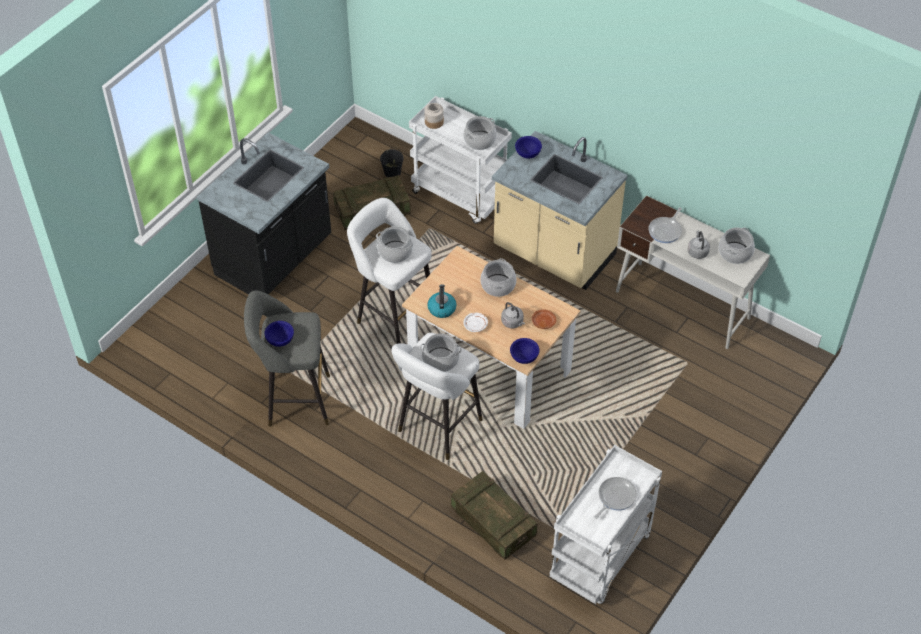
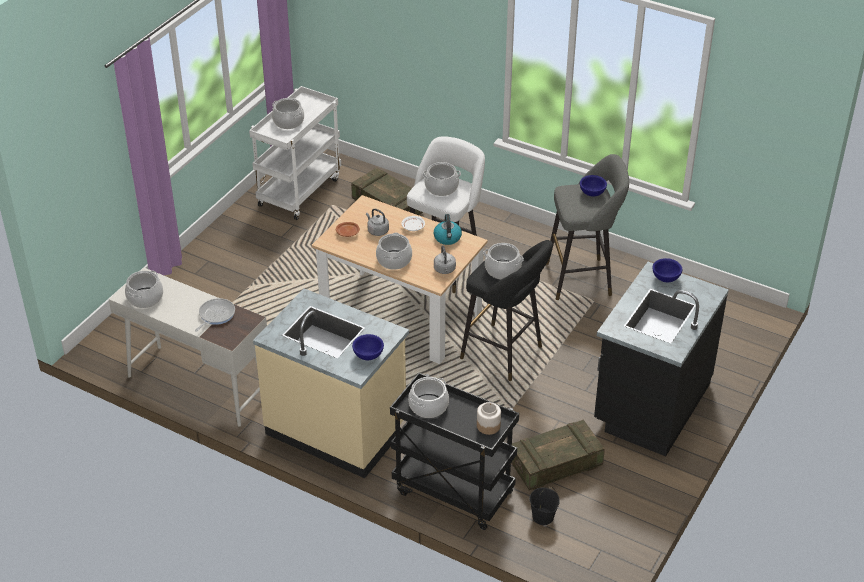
camera: 175 degrees right, 10 degrees down
white stool [347,198,432,344] -> black stool [460,240,553,381]
white cart [409,96,512,224] -> black cart [390,373,519,530]
blue bowl [510,338,539,364] -> blue bowl moved to [652,258,682,282]
frying pan [594,477,637,519] -> cooking pot [272,98,304,129]
grey kettle [688,230,710,259] -> grey kettle moved to [434,245,456,274]

